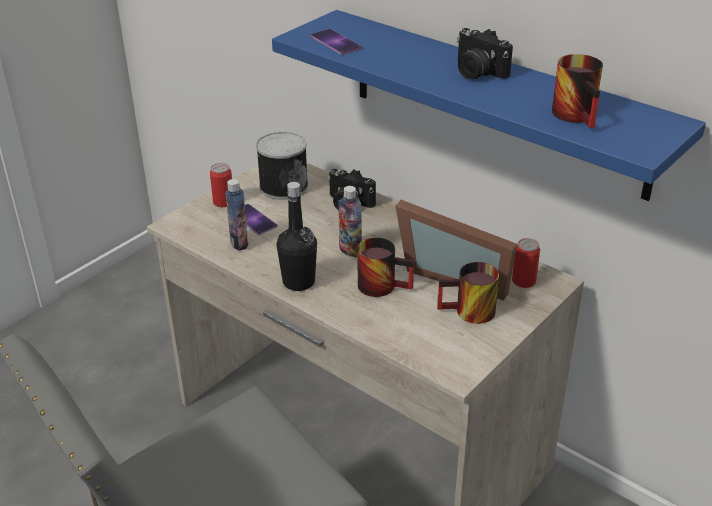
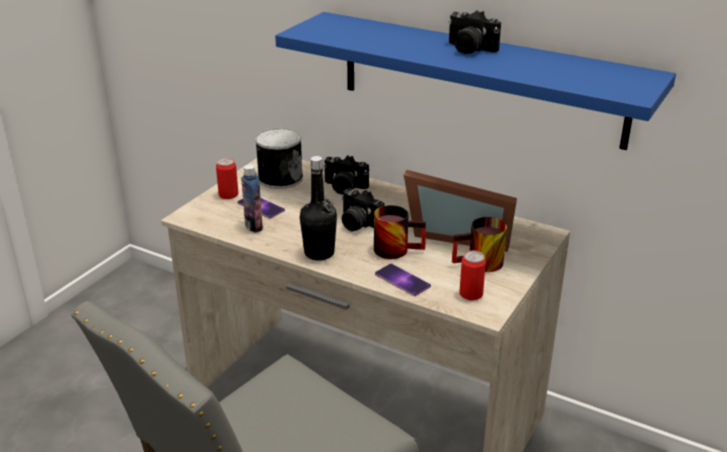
camera: 10 degrees left, 5 degrees down
phone [310,29,363,55] -> phone moved to [375,264,431,296]
bottle [338,186,362,257] -> camera [341,188,385,231]
can [512,238,540,288] -> can moved to [459,251,486,300]
mug [552,54,603,128] -> none

